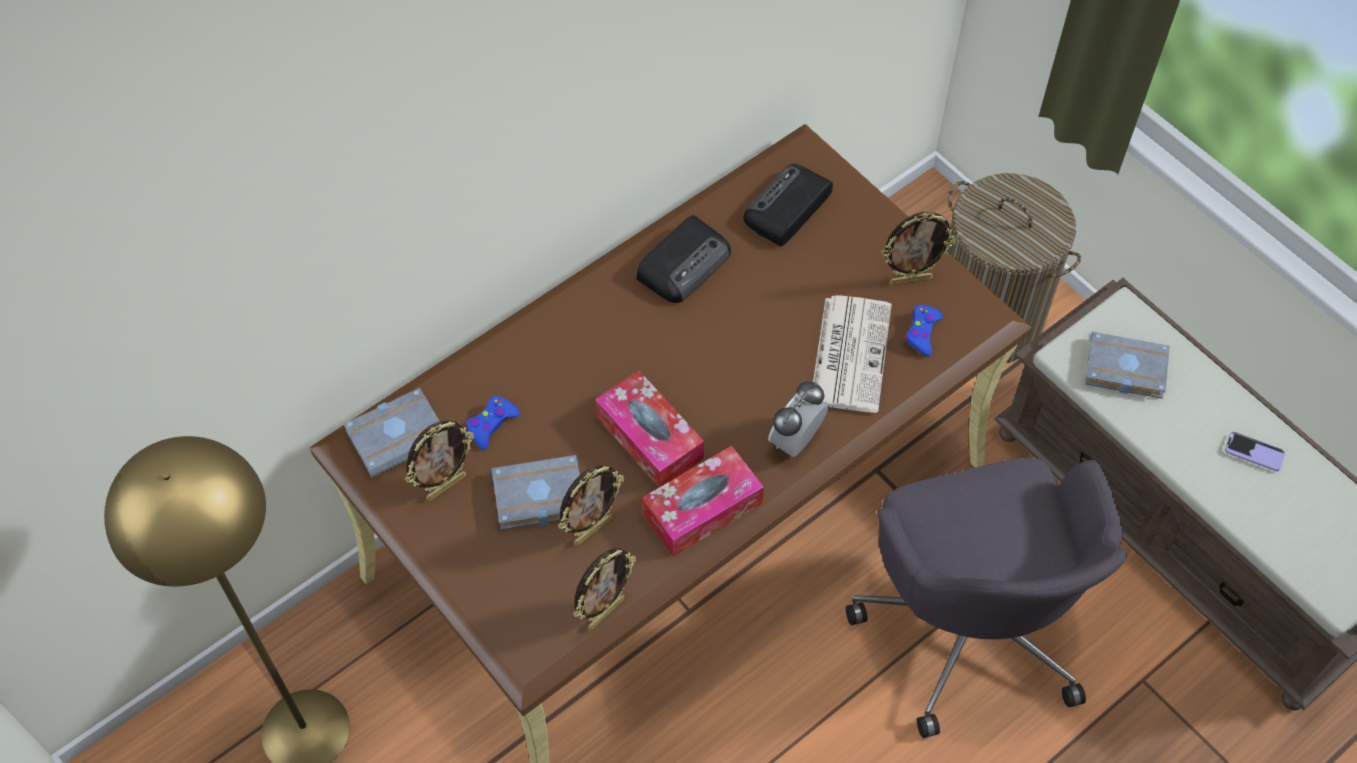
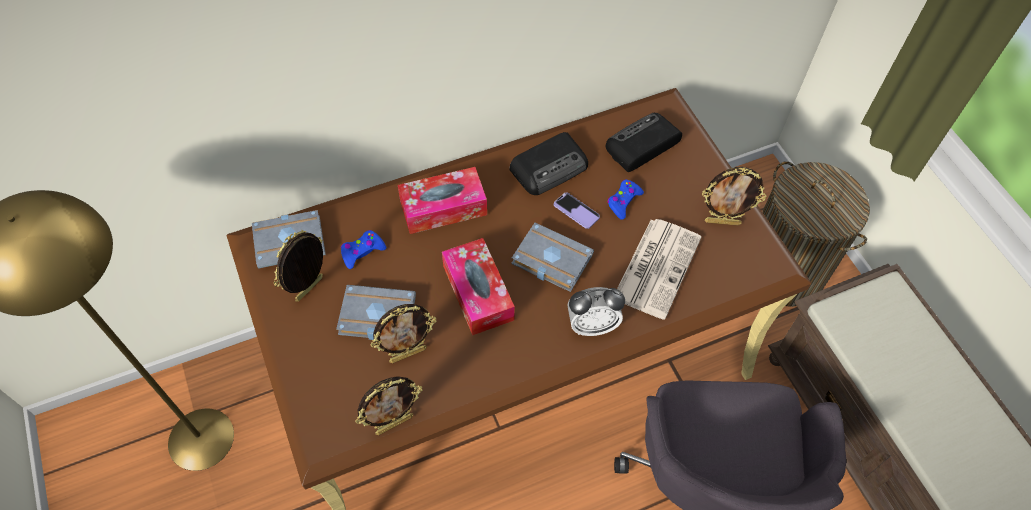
camera: 15 degrees right, 0 degrees up
picture frame [405,420,474,501] -> picture frame turned 150 degrees clockwise [274,230,323,302]
tissue box [642,446,764,557] -> tissue box moved to [398,167,487,234]
alarm clock [768,381,828,457] -> alarm clock turned 150 degrees counterclockwise [567,287,625,336]
blue game controller [905,304,943,356] -> blue game controller moved to [607,180,644,220]
grey book [1085,332,1170,399] -> grey book moved to [512,223,594,292]
phone [1225,432,1285,471] -> phone moved to [554,192,600,229]

